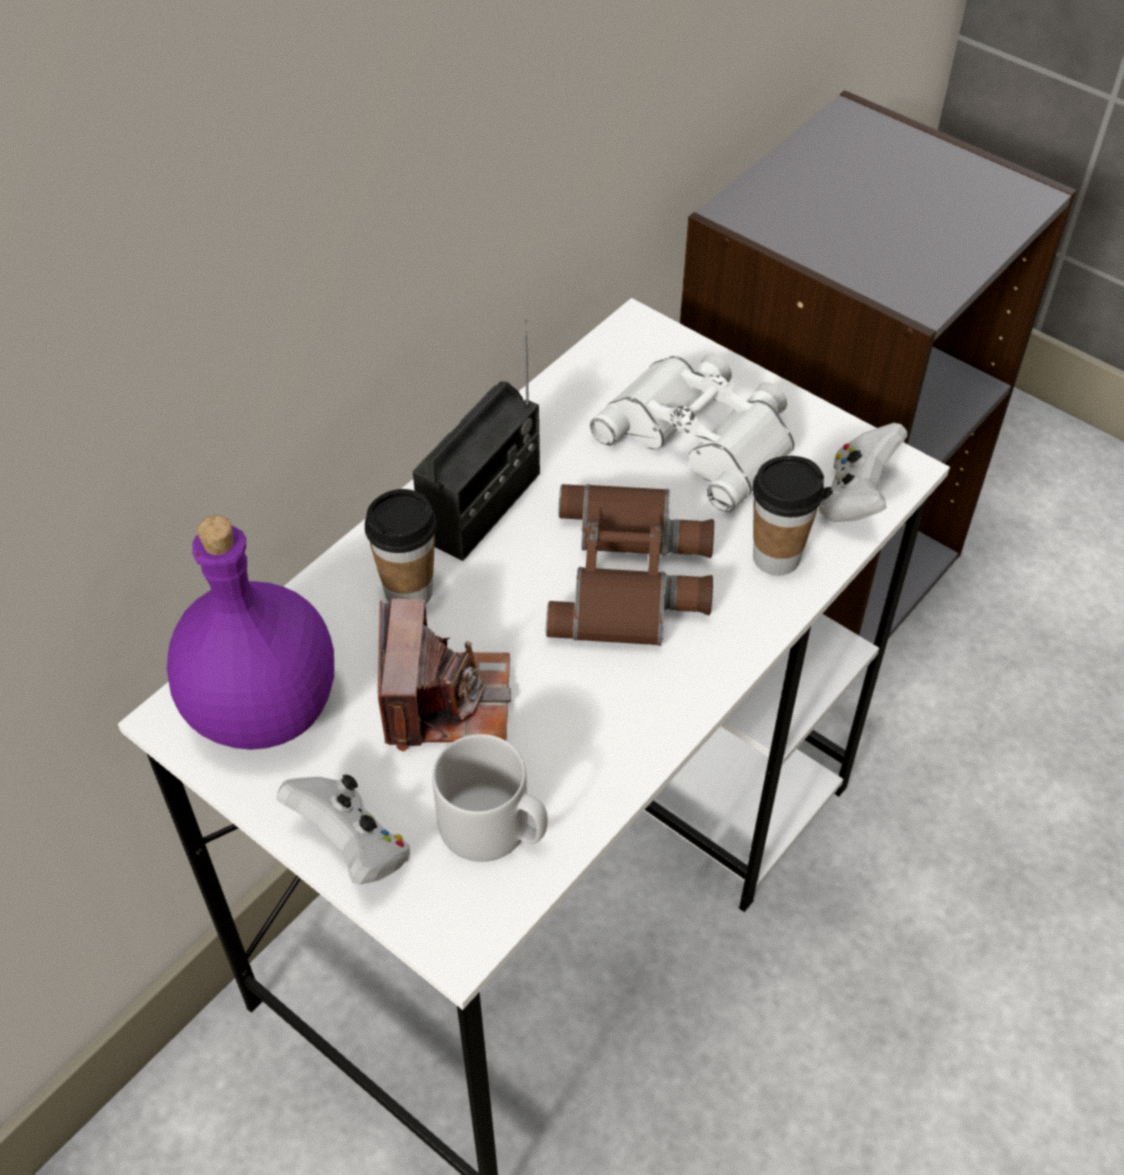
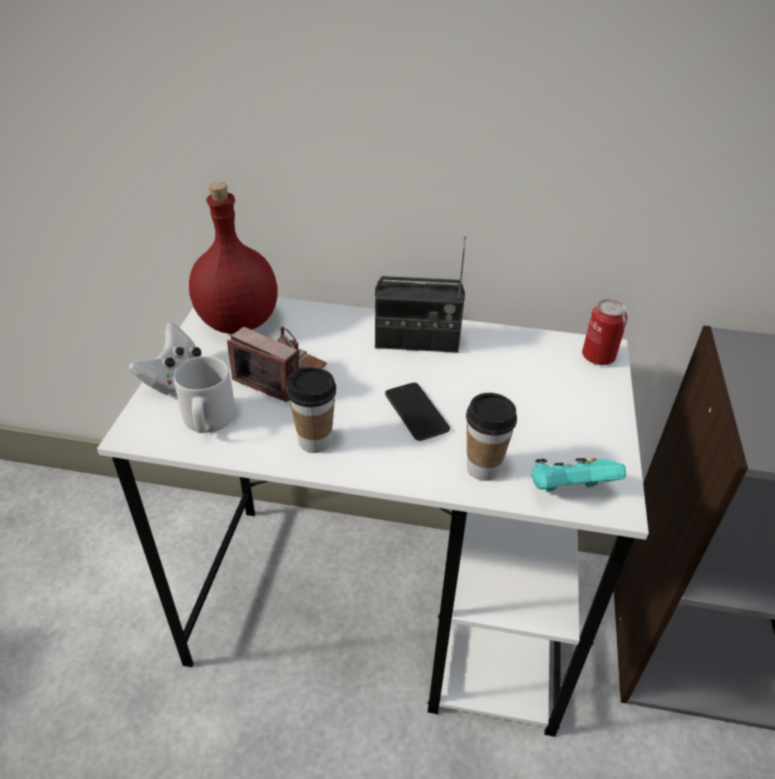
camera: 60 degrees right, 10 degrees down
purple bottle [167,515,334,750] -> red bottle [189,182,278,334]
cup [365,489,437,604] -> cup moved to [287,367,336,453]
camera [378,599,511,752] -> camera turned 120 degrees counterclockwise [227,326,327,402]
brown binoculars [546,484,714,646] -> phone [385,383,450,441]
white binoculars [590,353,794,512] -> none
white game controller [819,423,908,522] -> turquoise game controller [531,458,626,492]
none -> can [582,299,628,365]

